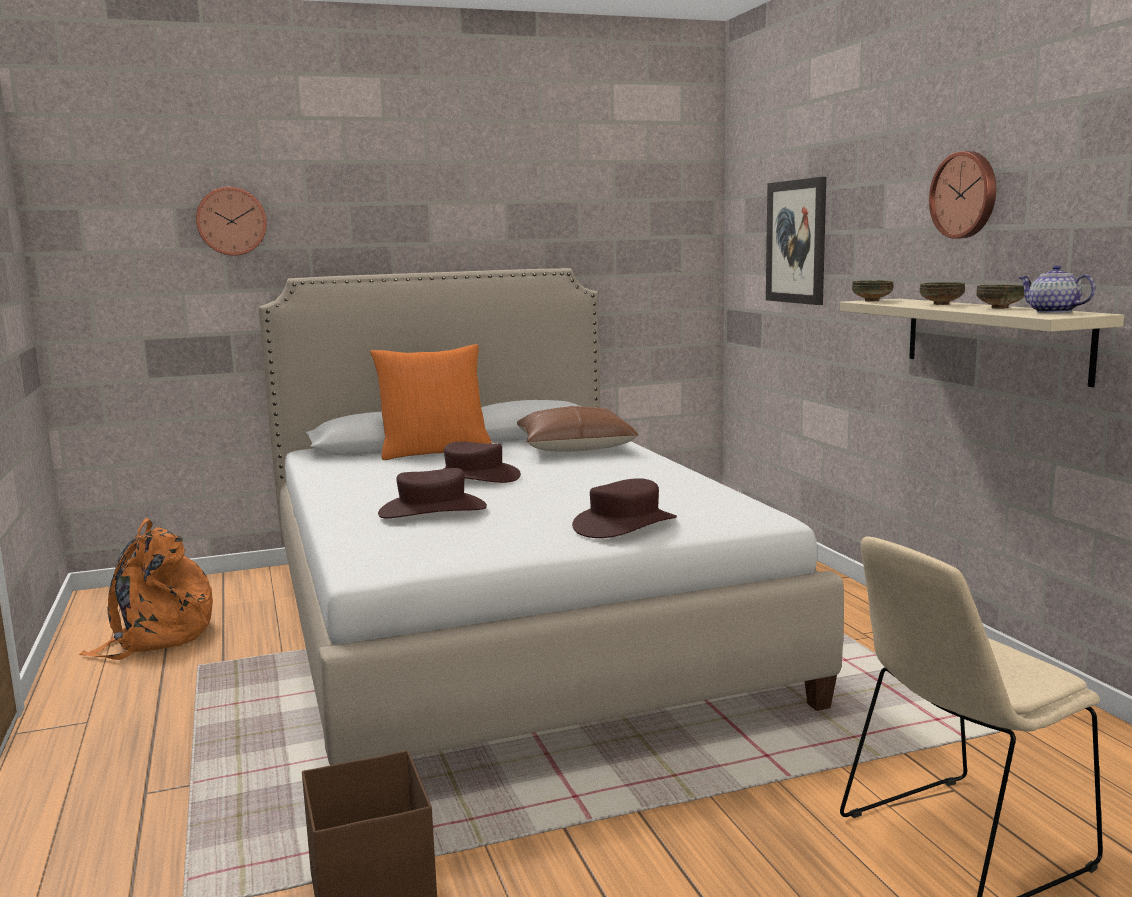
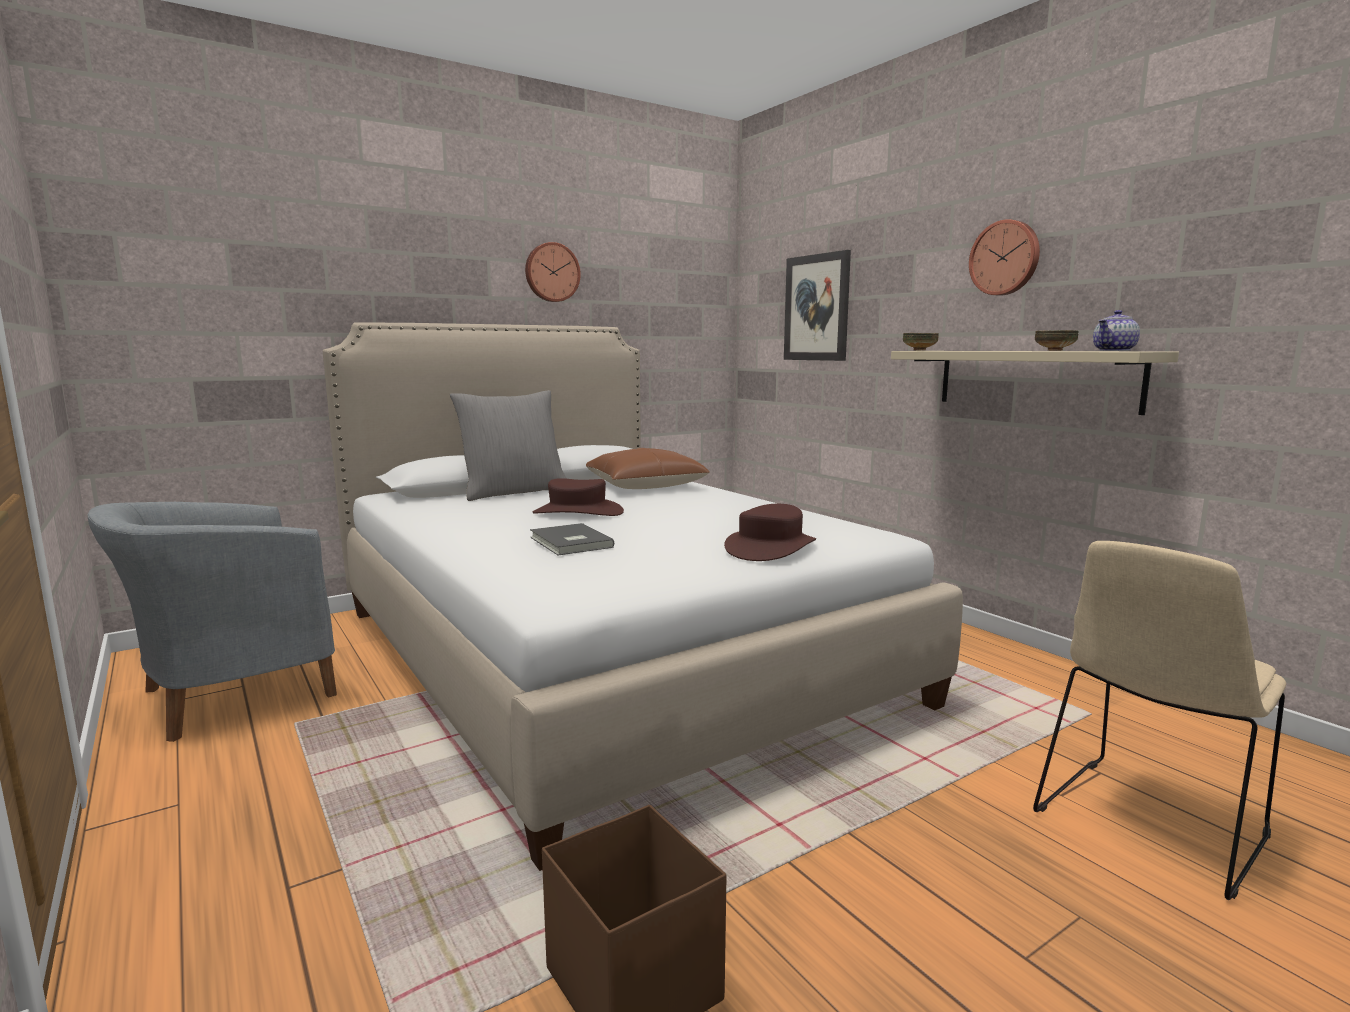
camera: 15 degrees left, 0 degrees up
orange backpack [79,518,213,660] -> grey armchair [88,502,337,742]
wall clock [196,187,267,256] -> wall clock moved to [525,242,581,302]
orange pillow [370,344,492,460] -> grey pillow [450,390,567,501]
brown hat [378,468,487,518] -> grey book [530,523,614,556]
bowl [920,282,965,305] -> none
teapot [1019,265,1095,313] -> teapot turned 75 degrees counterclockwise [1093,310,1140,351]

